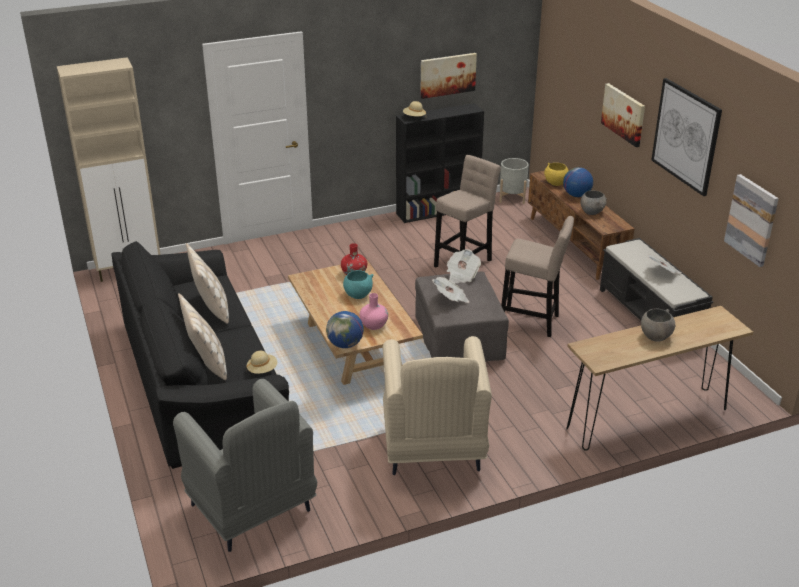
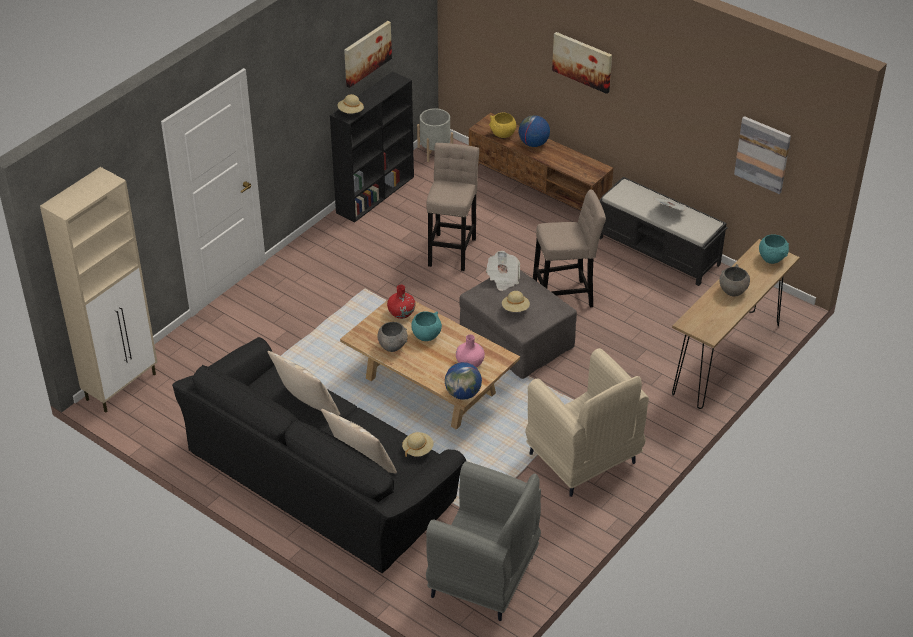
camera: 30 degrees left, 10 degrees up
newspaper [432,277,469,303] -> beige hat [502,291,530,312]
grey bowl [580,191,607,215] -> grey bowl moved to [377,322,408,352]
picture [651,78,722,196] -> none
none -> turquoise bowl [759,234,789,264]

